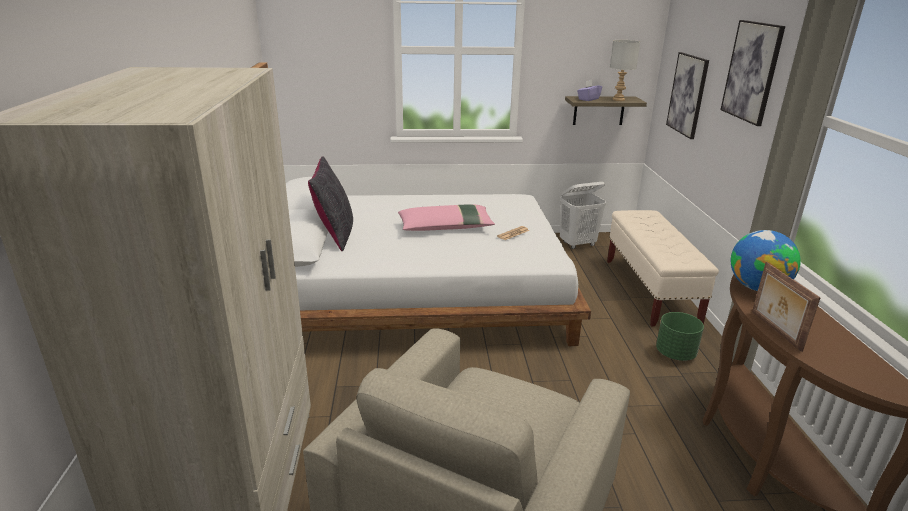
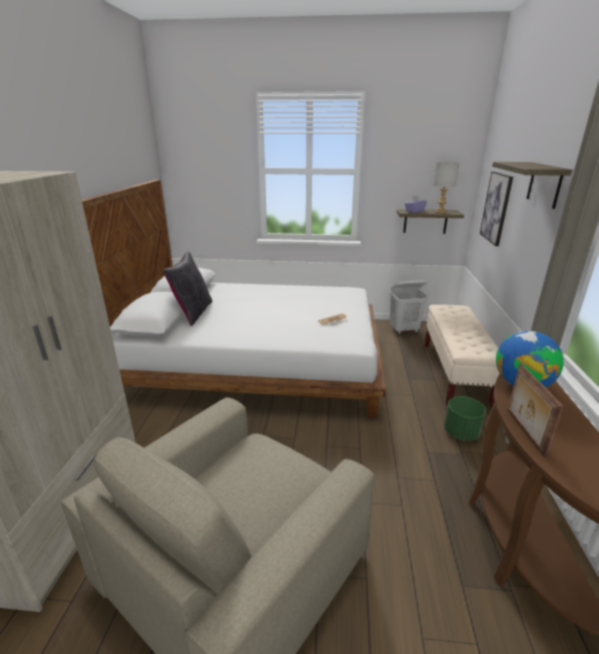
camera: 10 degrees right, 0 degrees up
pink pillow [398,204,495,231] -> none
picture [720,20,785,126] -> shelf [492,162,572,209]

